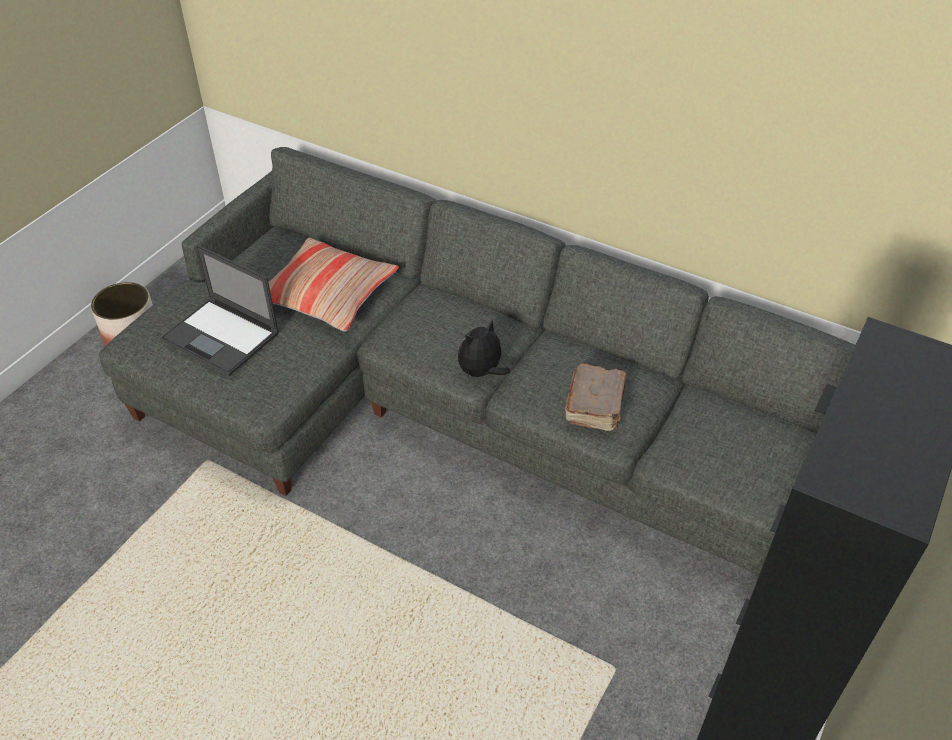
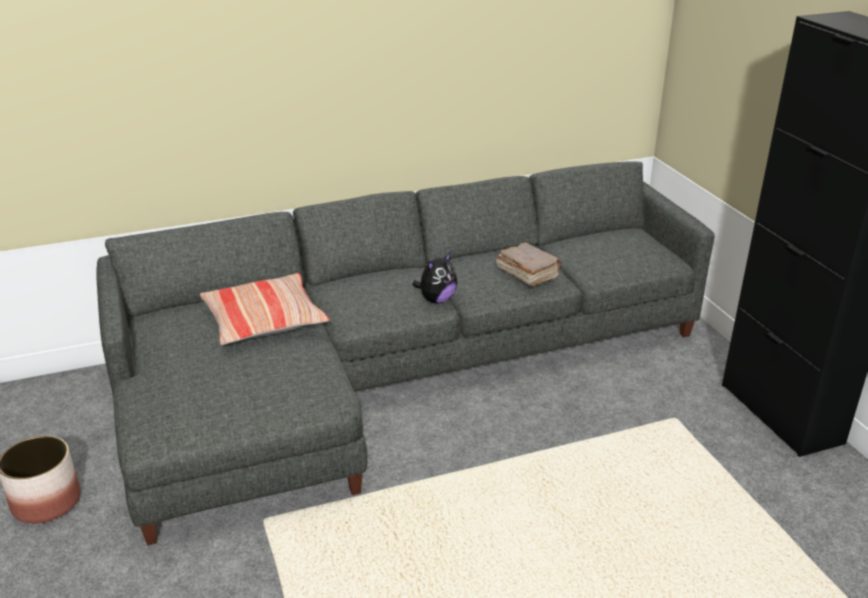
camera: 50 degrees left, 15 degrees down
laptop [160,245,279,376] -> none
plush toy [458,320,510,378] -> plush toy turned 135 degrees counterclockwise [412,252,457,304]

